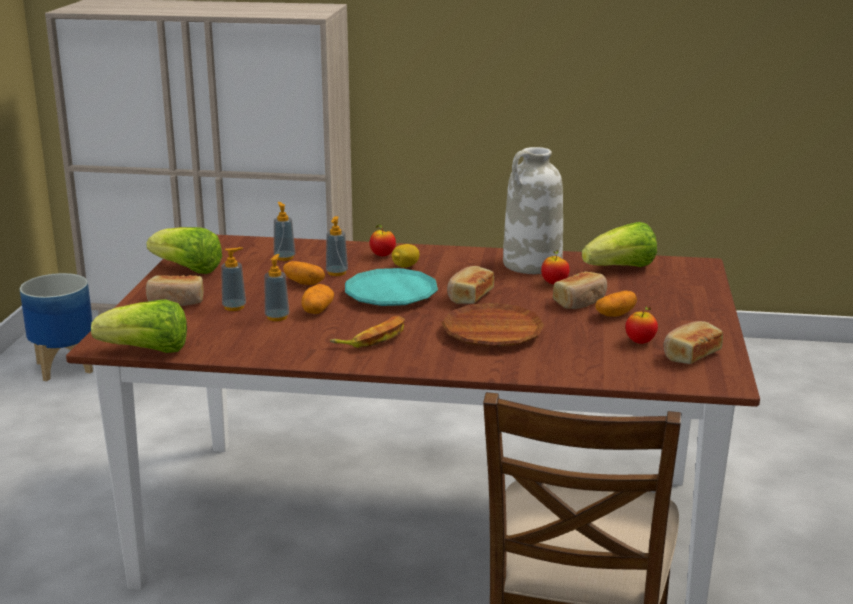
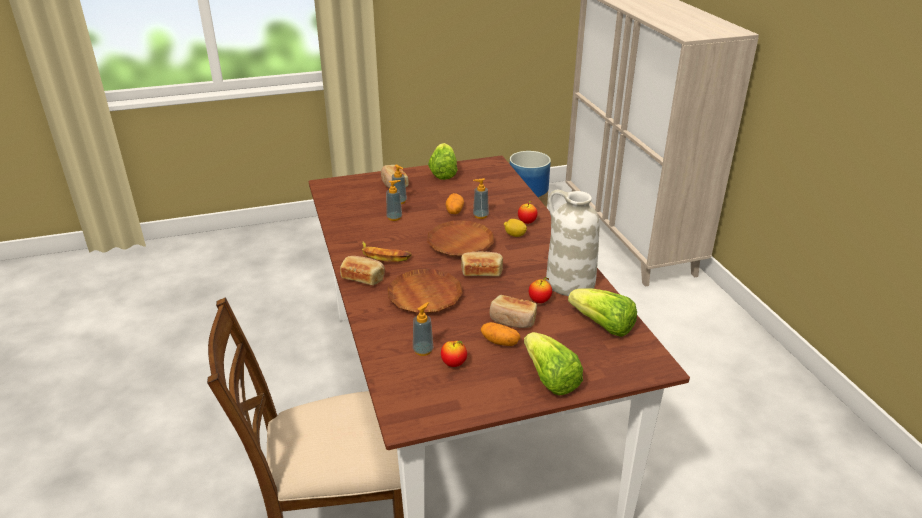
camera: 65 degrees right, 10 degrees up
lettuce [91,299,187,353] -> lettuce moved to [524,332,583,396]
soap dispenser [274,202,295,261] -> soap dispenser moved to [413,302,433,356]
potato [302,284,334,314] -> none
turquoise plate [345,268,438,306] -> brown plate [427,221,494,256]
bread [664,321,723,364] -> bread moved to [340,256,385,285]

